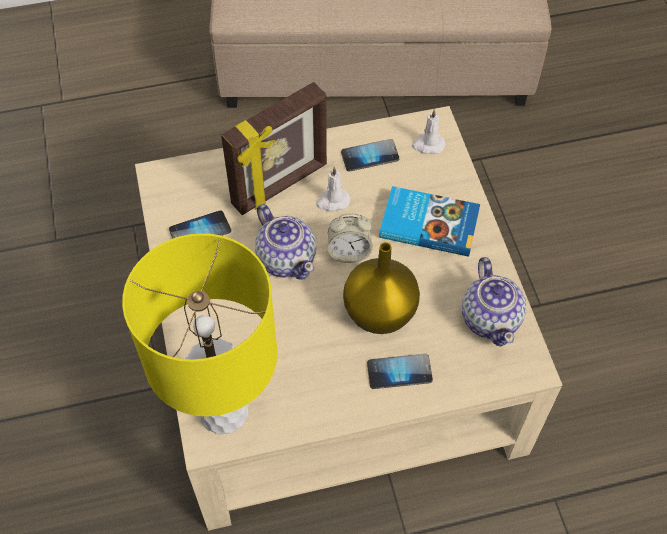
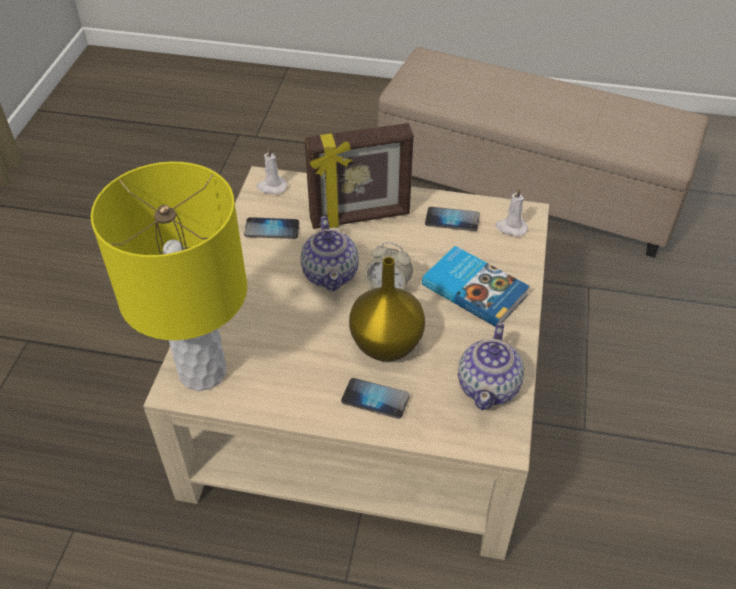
camera: 25 degrees right, 10 degrees down
white candle [316,167,350,212] -> white candle moved to [257,147,287,194]

